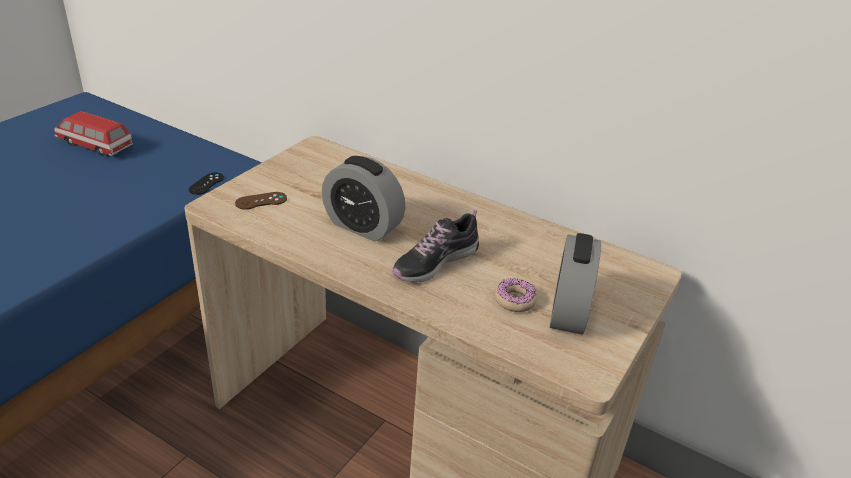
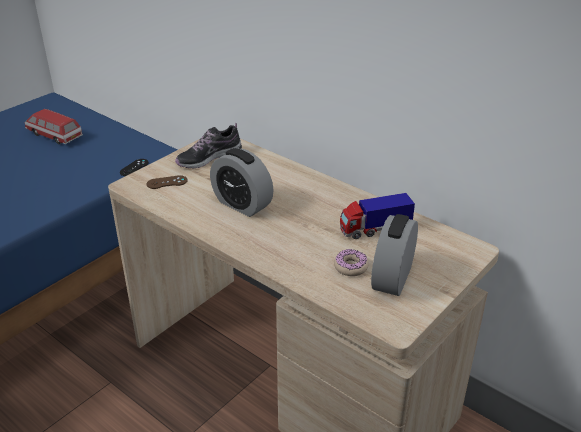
camera: 10 degrees right, 0 degrees up
shoe [392,209,479,283] -> shoe moved to [175,122,242,168]
none -> toy truck [340,193,415,239]

